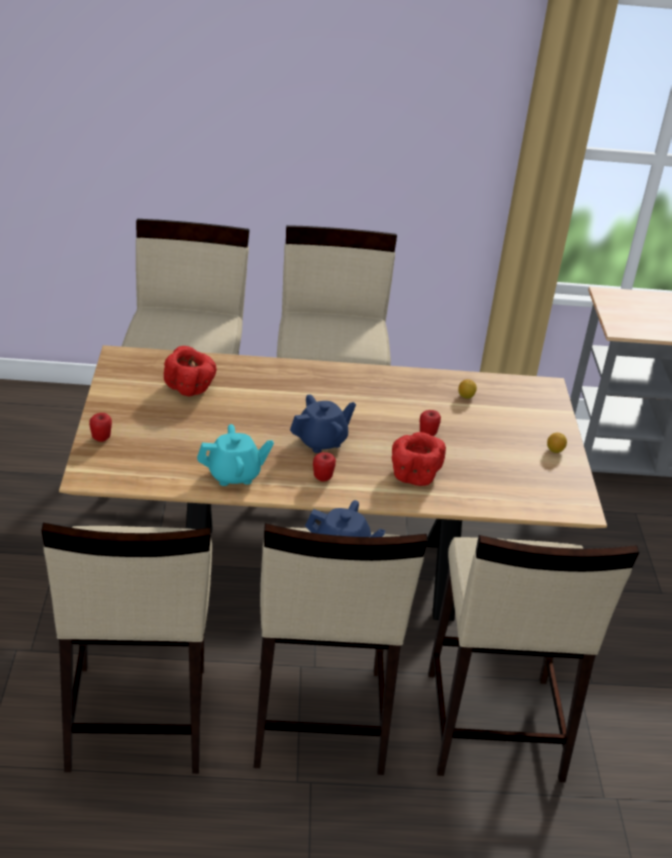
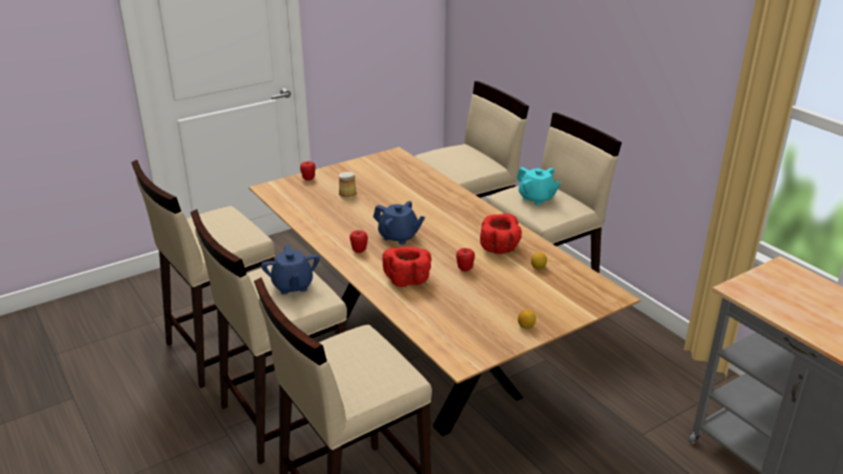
camera: 60 degrees right, 5 degrees down
red bowl [164,346,217,396] -> red bowl moved to [480,213,522,254]
turquoise teapot [197,424,274,486] -> turquoise teapot moved to [517,167,561,205]
none -> mug [338,172,357,199]

